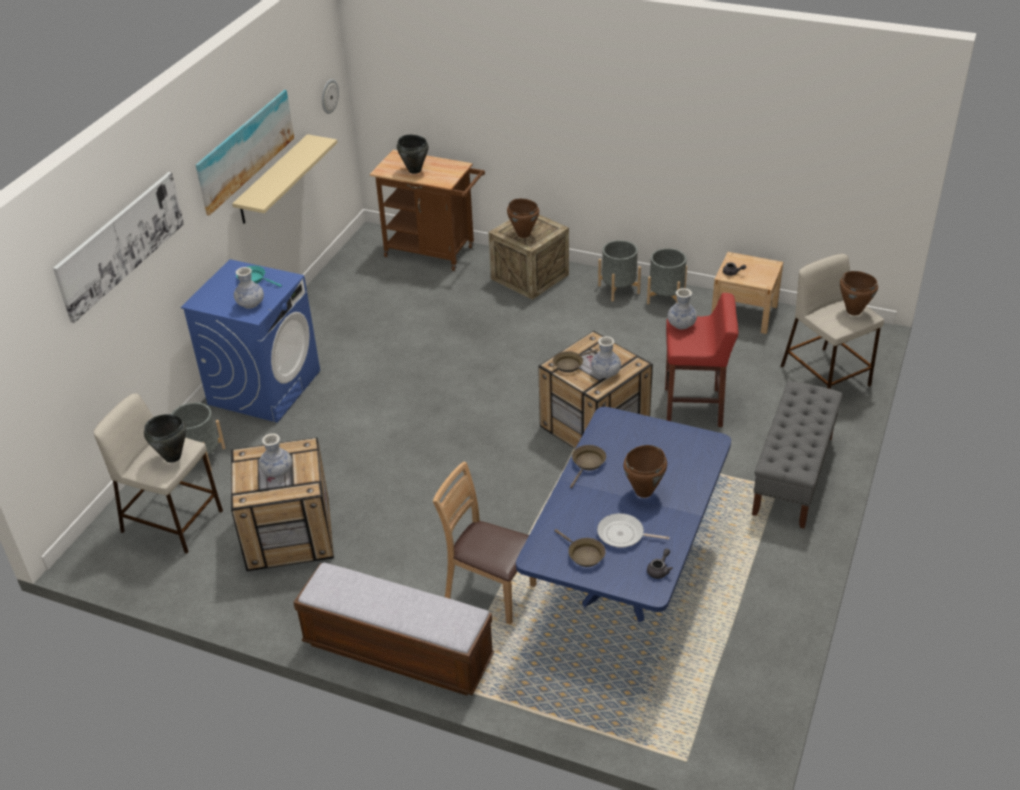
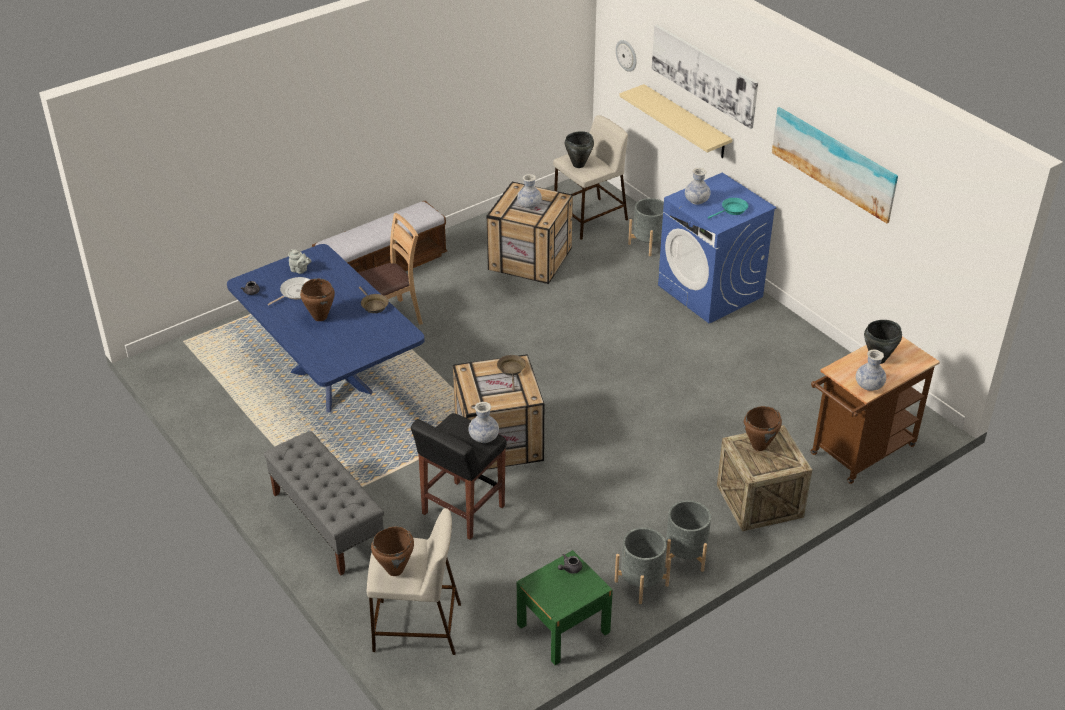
camera: 120 degrees right, 0 degrees up
beige shelf [232,134,337,224] -> beige shelf moved to [619,84,732,158]
wall clock [322,79,339,114] -> wall clock moved to [616,40,637,72]
brown frying pan [554,529,605,567] -> grey teapot [288,249,311,274]
vase [591,336,621,378] -> vase moved to [856,349,886,391]
red stool [665,293,738,427] -> black stool [411,413,507,540]
beige nightstand [711,252,783,334] -> green nightstand [517,550,613,665]

